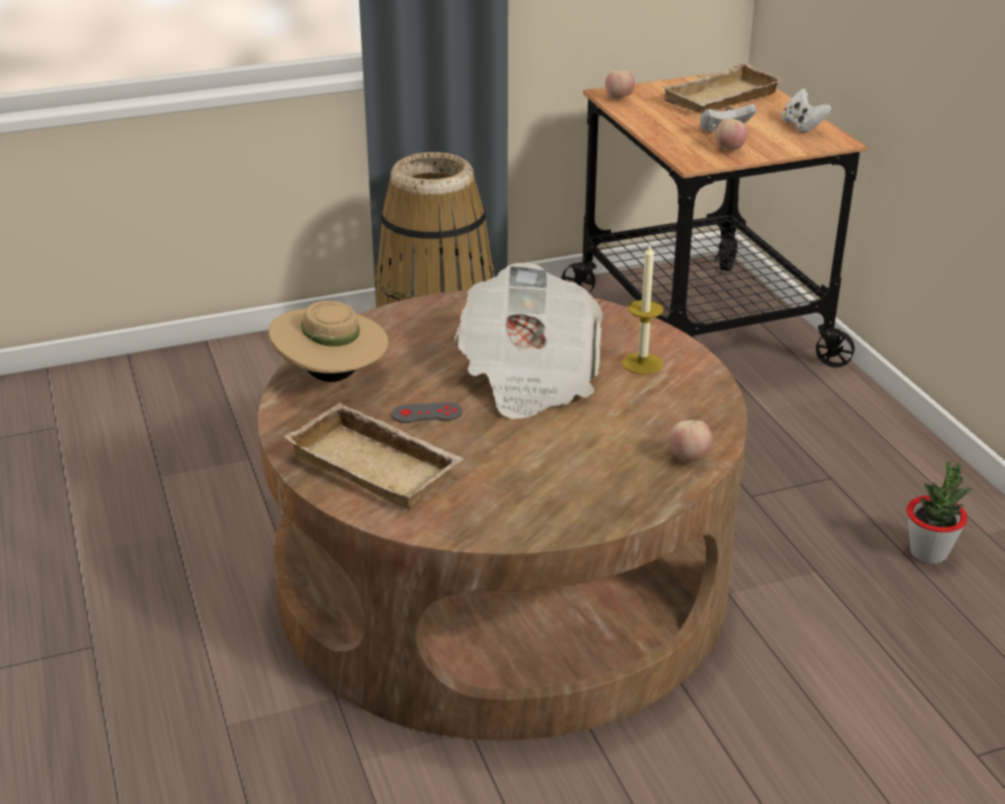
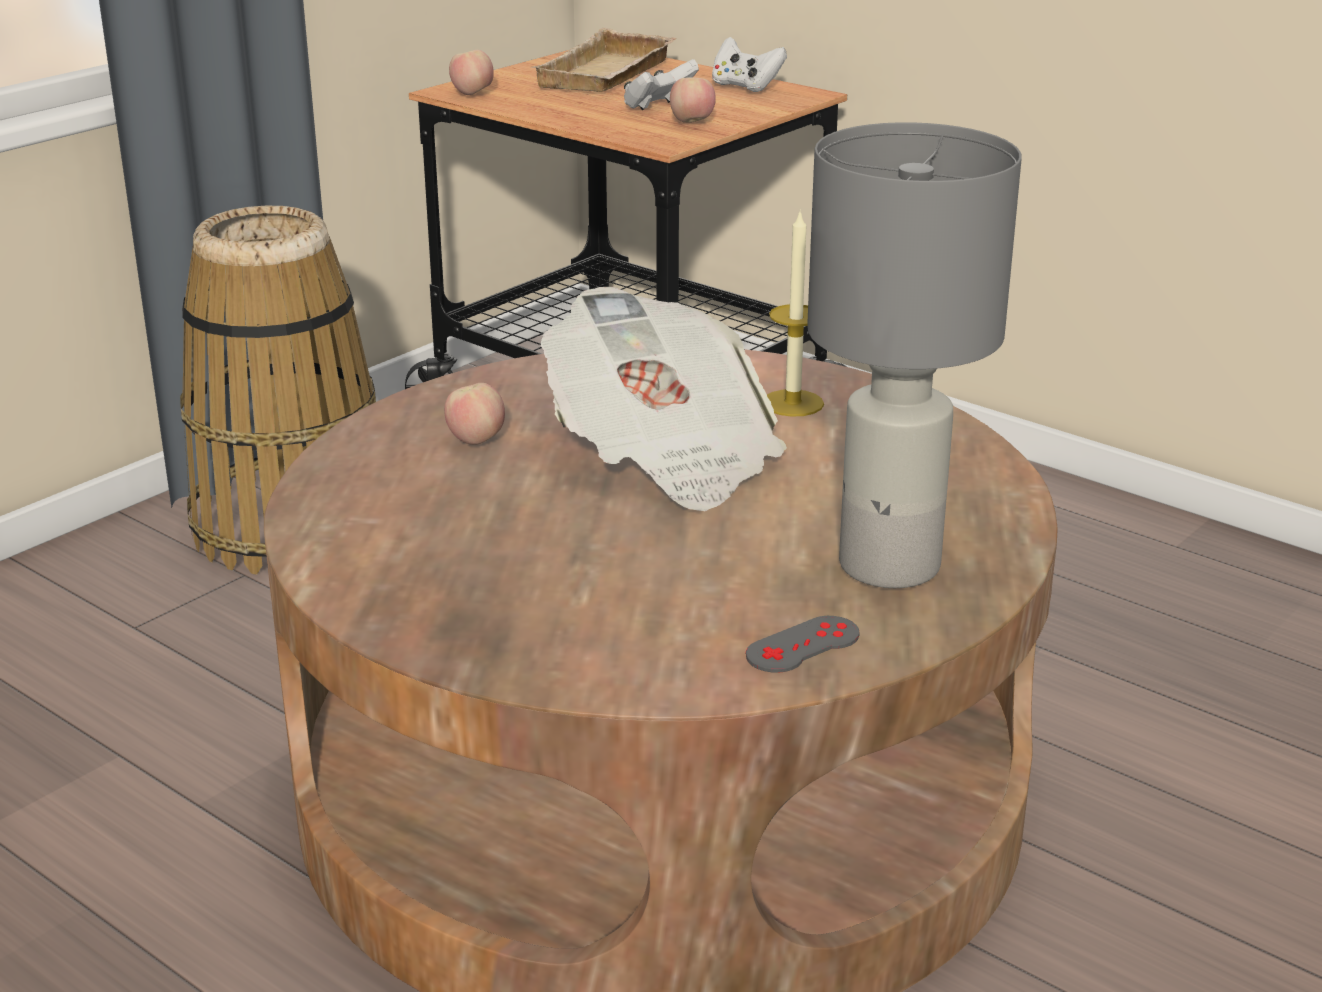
camera: 30 degrees left, 5 degrees down
beige hat [269,301,389,382] -> none
beige tray [284,403,464,510] -> none
grey game controller [392,402,462,423] -> grey game controller moved to [746,616,860,673]
apple [669,420,712,462] -> apple moved to [444,383,505,445]
potted plant [907,462,972,564] -> none
none -> grey table lamp [807,122,1022,588]

